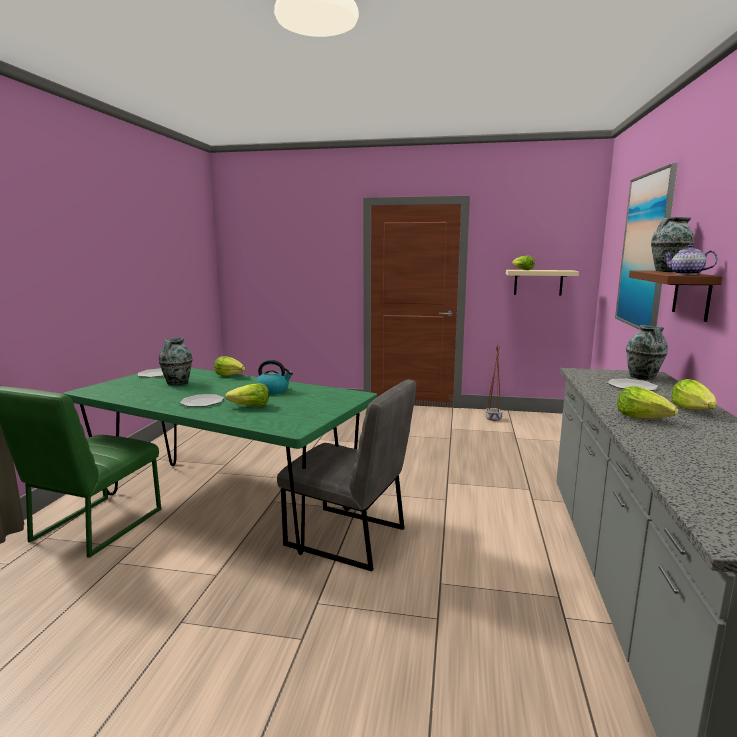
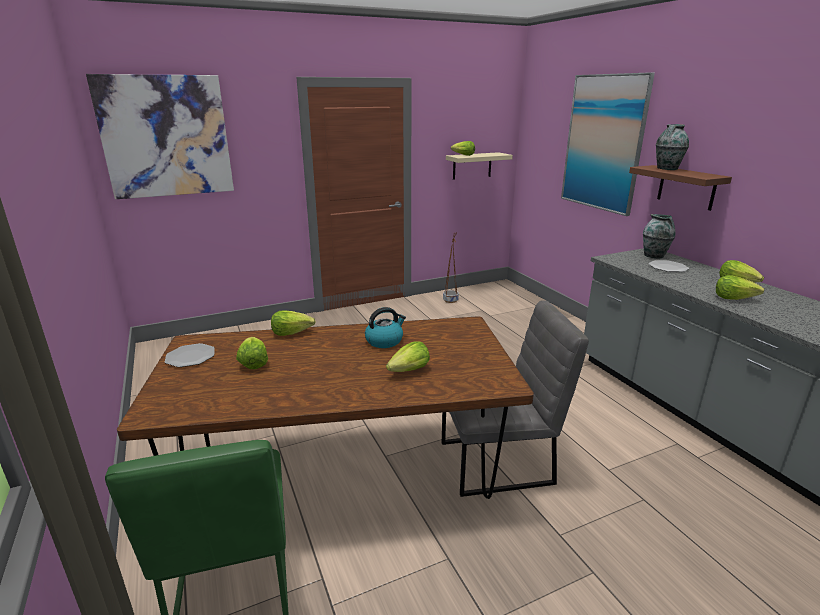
camera: 35 degrees left, 10 degrees up
green dining table [63,368,377,555] -> brown dining table [117,316,534,499]
vase [159,337,193,386] -> lettuce [236,337,268,369]
plate [180,394,224,407] -> none
teapot [663,245,718,275] -> none
none -> picture [86,74,234,199]

